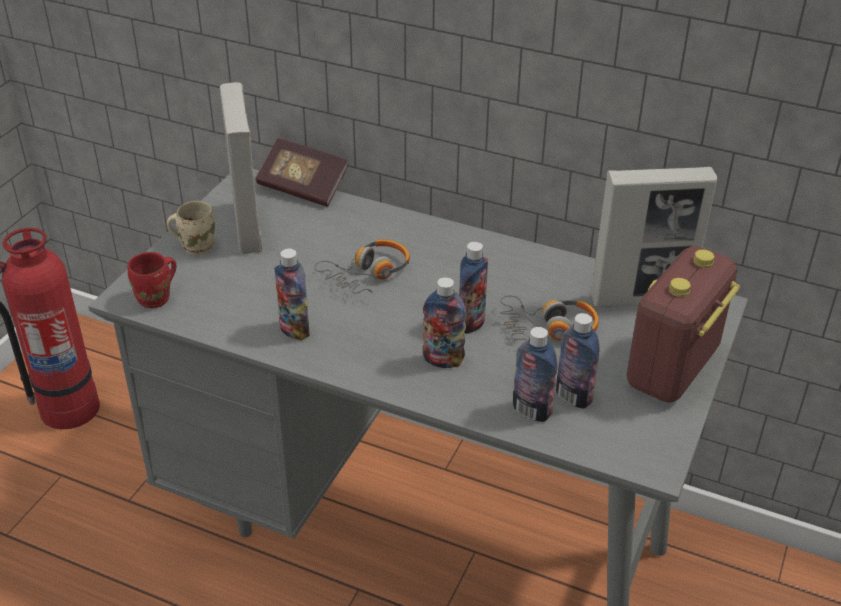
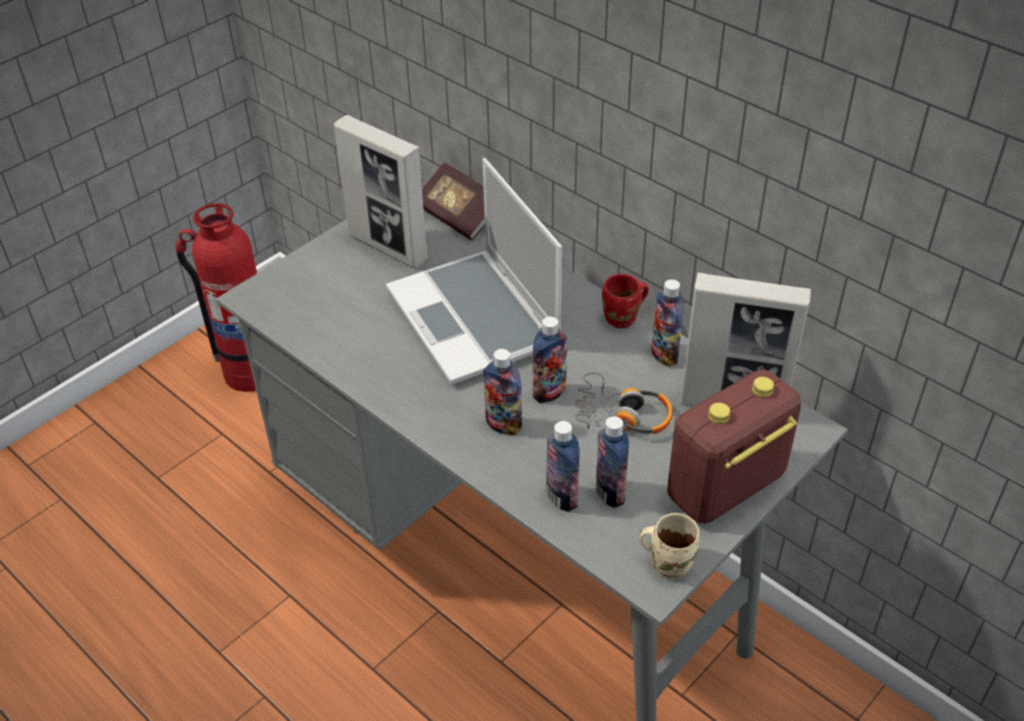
camera: 20 degrees right, 5 degrees up
red mug [127,252,176,308] -> red mug moved to [602,274,649,328]
beige mug [167,201,215,255] -> beige mug moved to [639,513,700,579]
picture frame [220,82,262,254] -> picture frame turned 60 degrees counterclockwise [334,115,428,268]
bottle [274,249,310,341] -> bottle moved to [651,279,684,367]
headphones [314,239,410,294] -> laptop [386,158,562,385]

